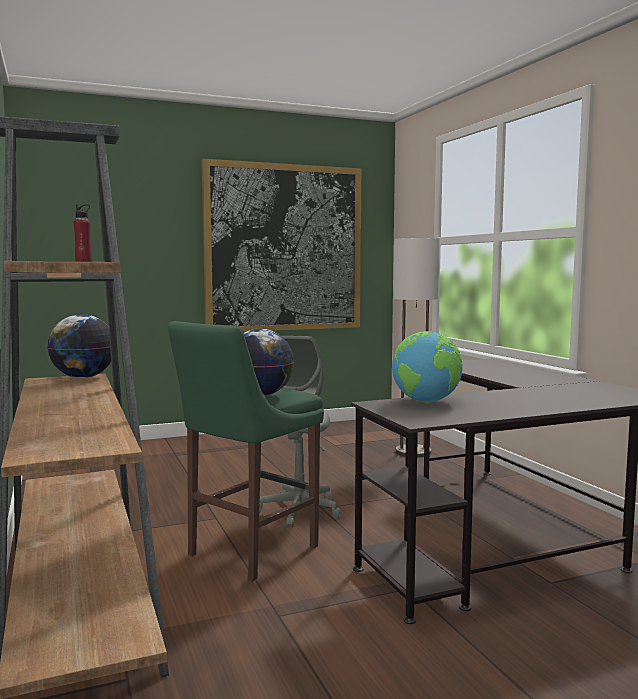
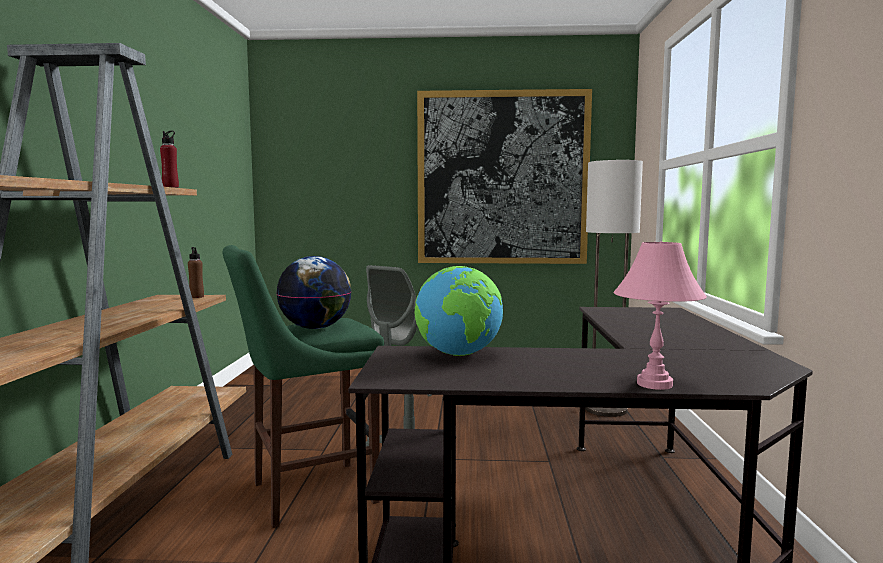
camera: 25 degrees right, 0 degrees up
globe [47,314,111,378] -> brown bottle [188,247,204,298]
none -> pink table lamp [614,242,707,390]

